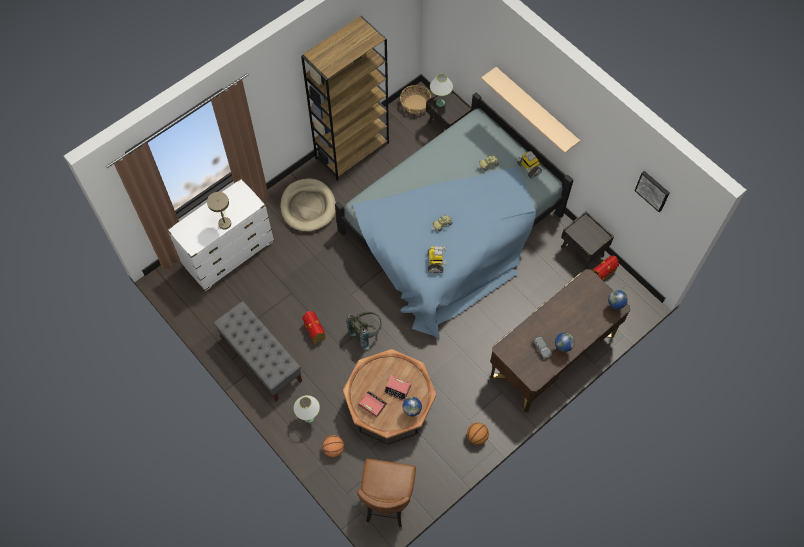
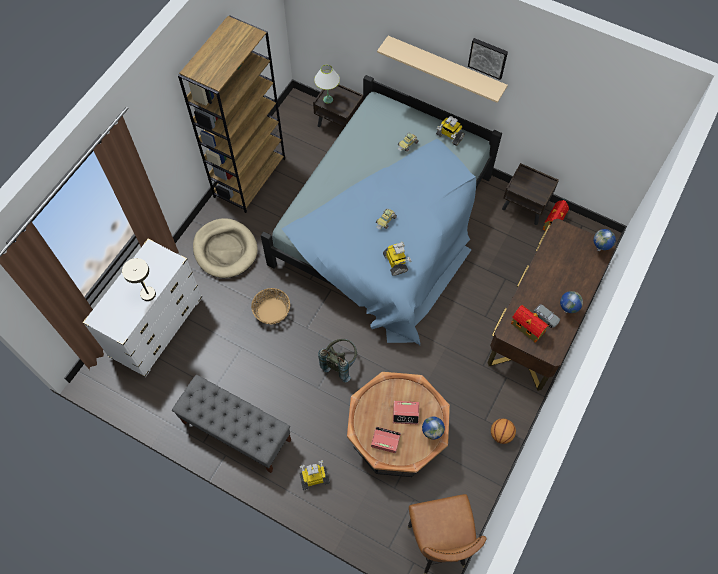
camera: 20 degrees left, 0 degrees up
white table lamp [294,395,320,423] -> toy robot [299,460,330,490]
toy house [302,311,326,344] -> toy house moved to [511,305,549,343]
basketball [322,435,345,457] -> none
basket [400,85,431,114] -> basket moved to [251,288,290,324]
picture [635,171,670,212] -> picture moved to [468,38,508,80]

